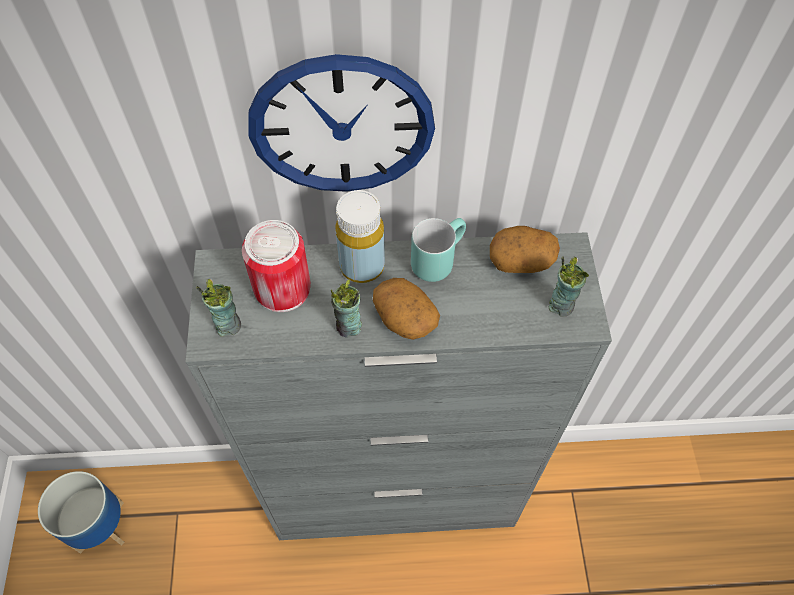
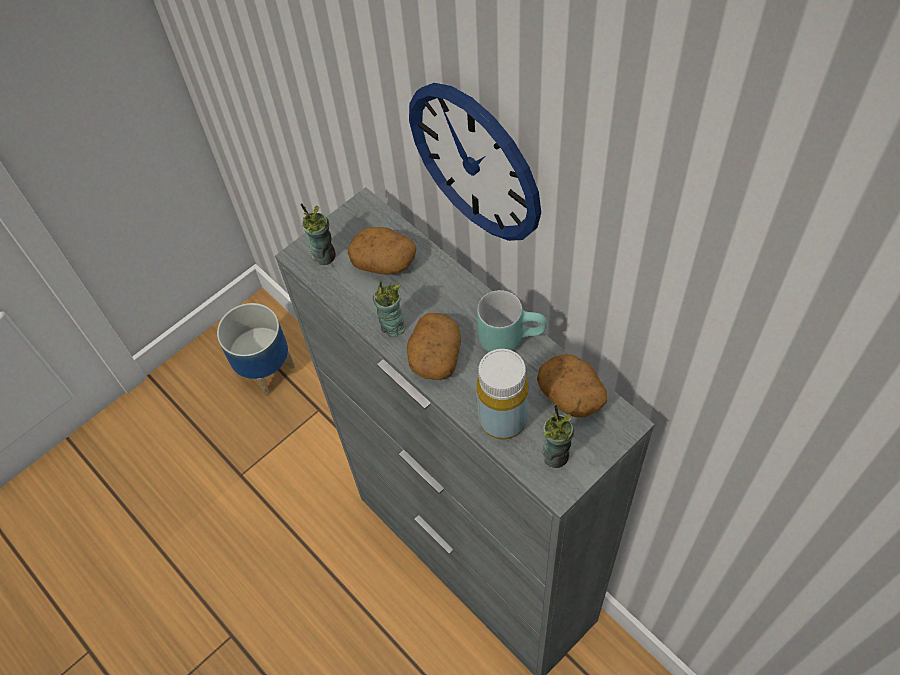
camera: 55 degrees right, 0 degrees up
can [242,220,311,312] -> potato [348,227,416,274]
yellow bottle [335,190,385,283] -> yellow bottle moved to [476,349,528,440]

